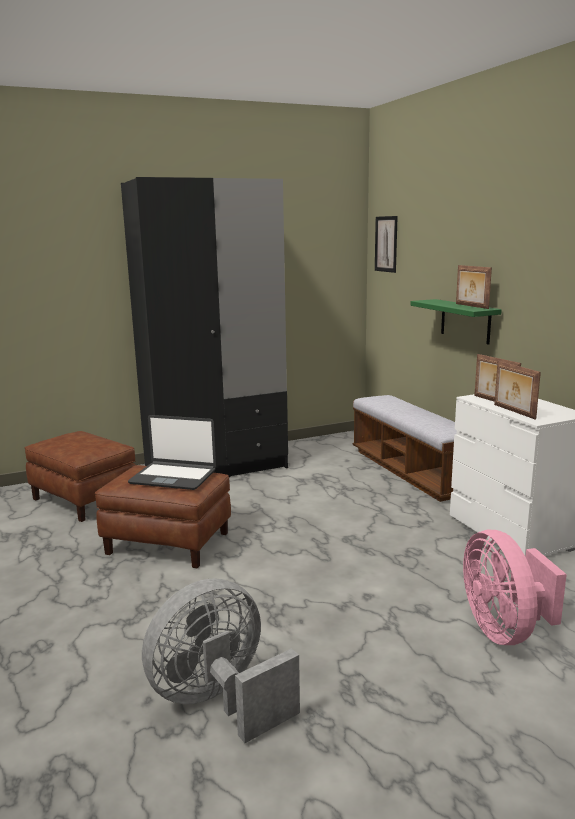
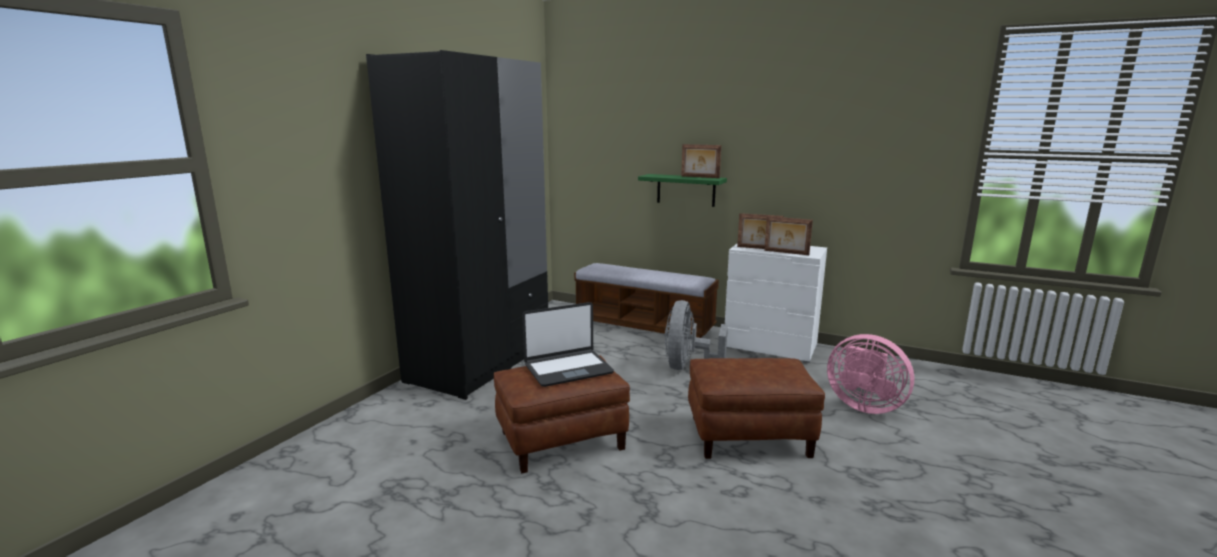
camera: 40 degrees left, 0 degrees up
brown ottoman [24,431,135,522] -> brown ottoman moved to [688,358,825,459]
grey fan [142,578,300,743] -> grey fan moved to [665,300,728,370]
picture [375,216,398,273] -> none

